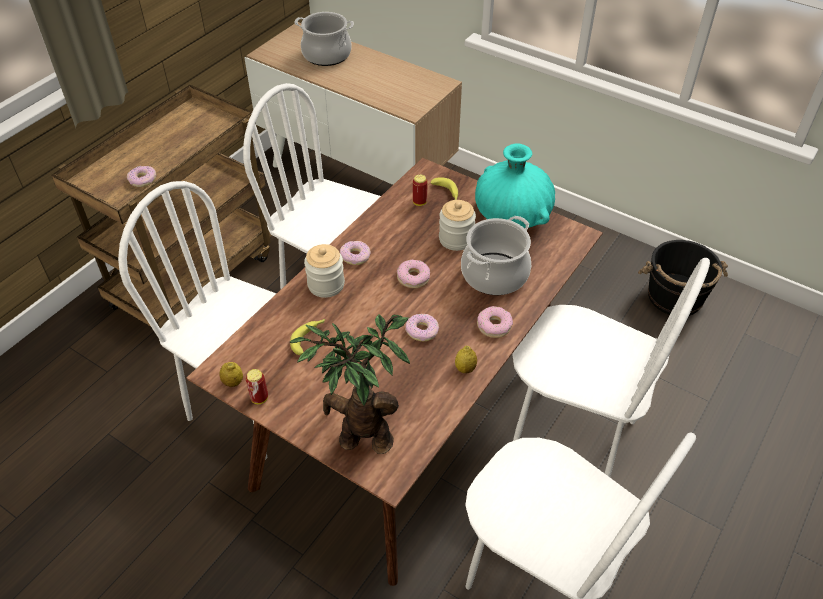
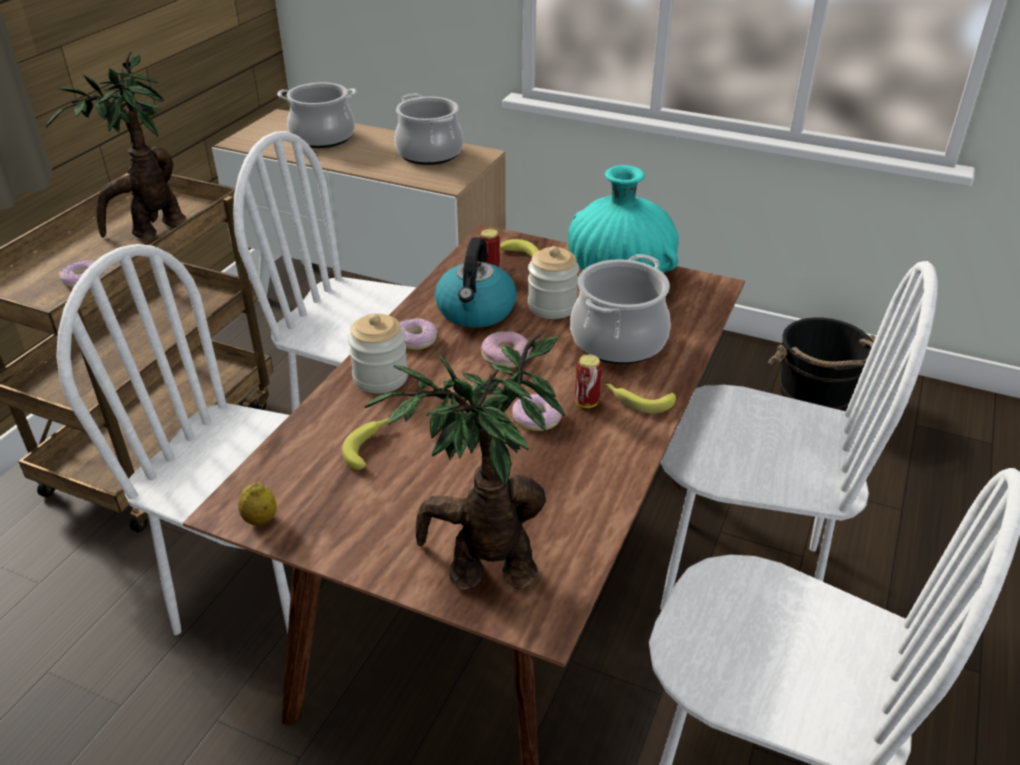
camera: 10 degrees left, 10 degrees down
can [246,369,268,404] -> can moved to [575,354,602,408]
lemon [455,346,477,373] -> none
donut [477,306,513,338] -> banana [606,384,676,414]
none -> potted plant [45,51,186,239]
none -> cooking pot [394,94,463,165]
none -> kettle [435,237,517,328]

